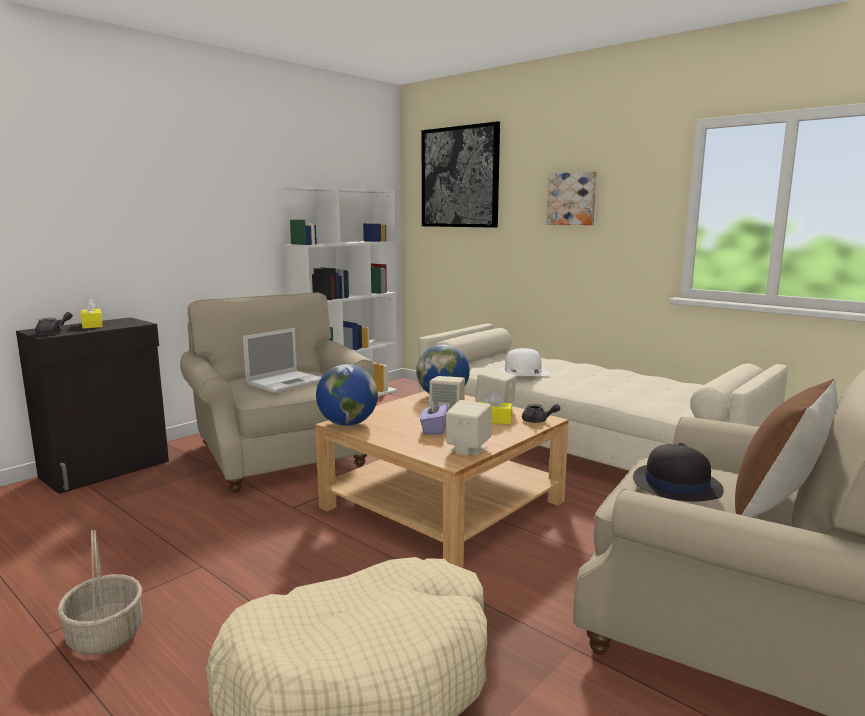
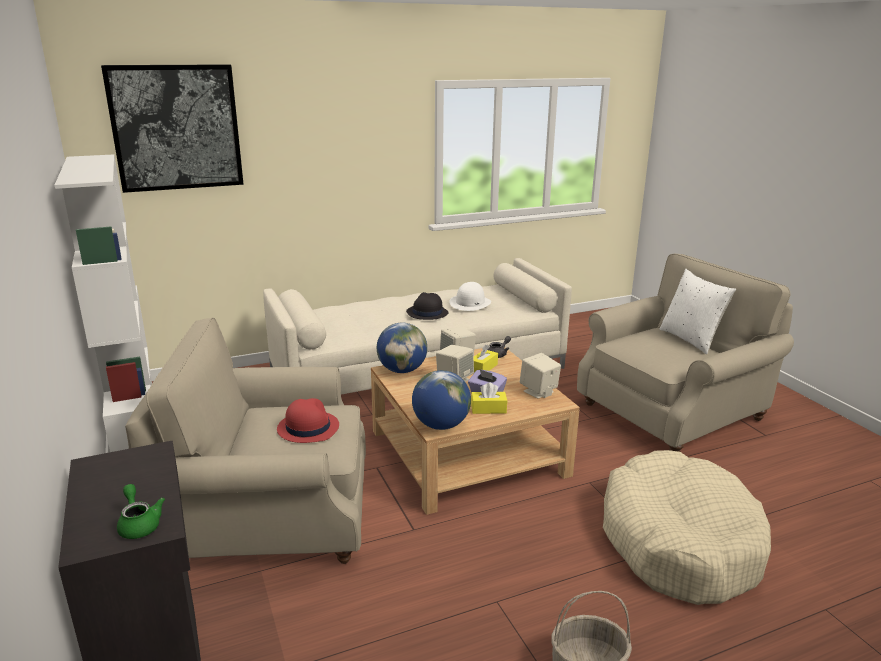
camera: 65 degrees left, 10 degrees up
grey teapot [35,312,73,334] -> green teapot [117,484,165,539]
yellow tissue box [81,298,102,329] -> yellow tissue box moved to [471,383,507,414]
laptop [243,328,322,393] -> red hat [277,398,339,443]
white hat [499,348,550,376] -> white hat moved to [449,282,491,311]
picture [546,171,597,225] -> none
black hat [633,443,724,501] -> black hat moved to [406,292,449,320]
brown pillow [735,379,838,517] -> white pillow [659,269,736,354]

